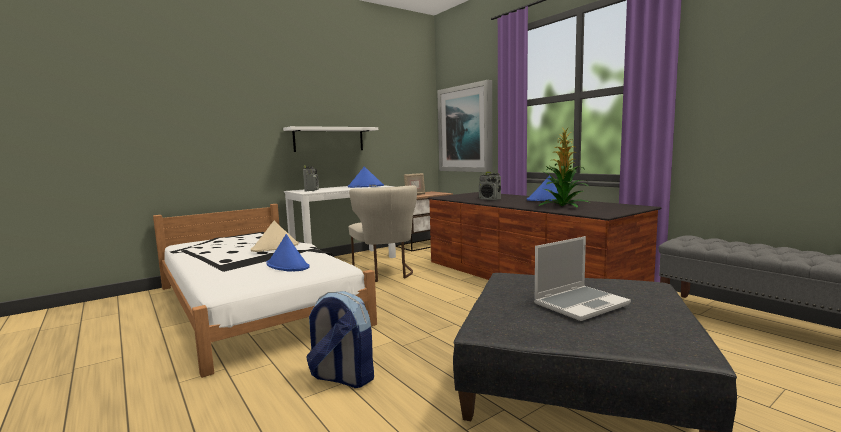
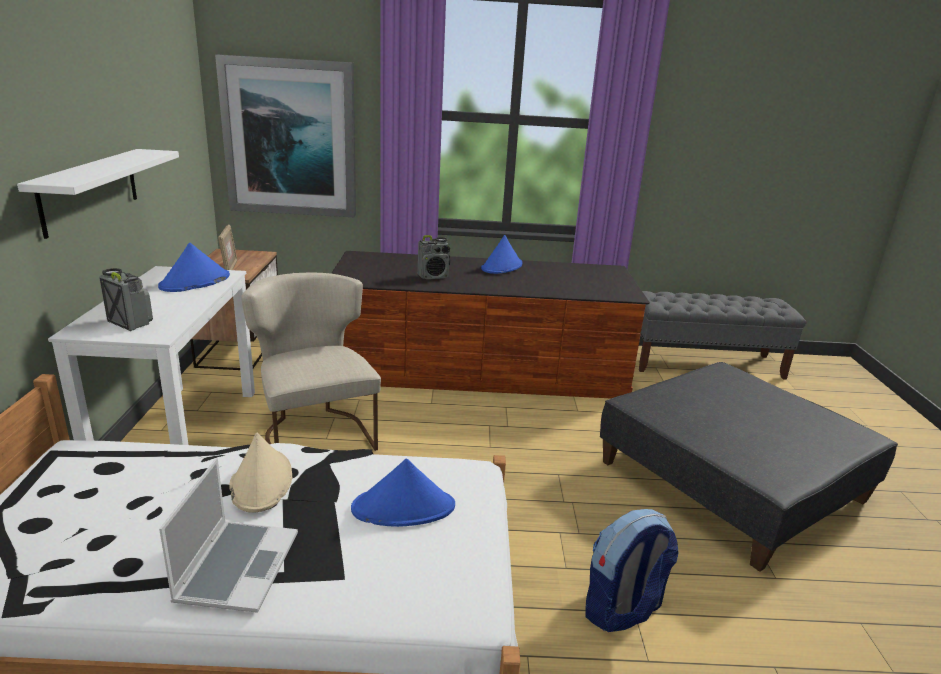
camera: 55 degrees left, 15 degrees up
beige chair [349,185,417,282] -> beige chair turned 135 degrees counterclockwise [241,273,381,451]
laptop [534,236,631,321] -> laptop moved to [159,458,298,613]
potted plant [539,127,591,207] -> none

